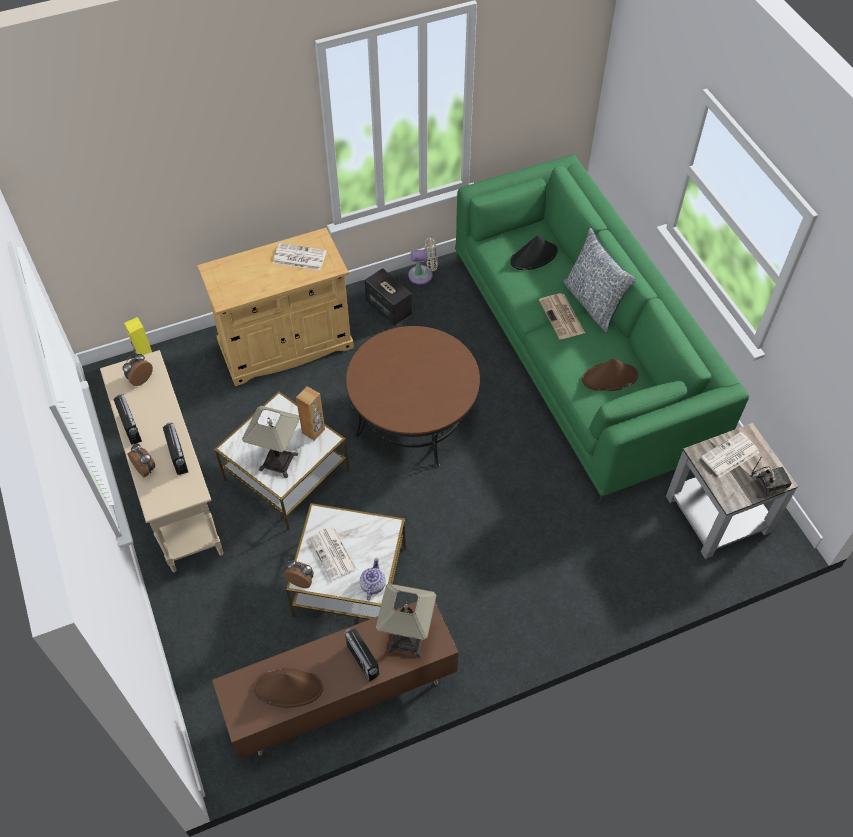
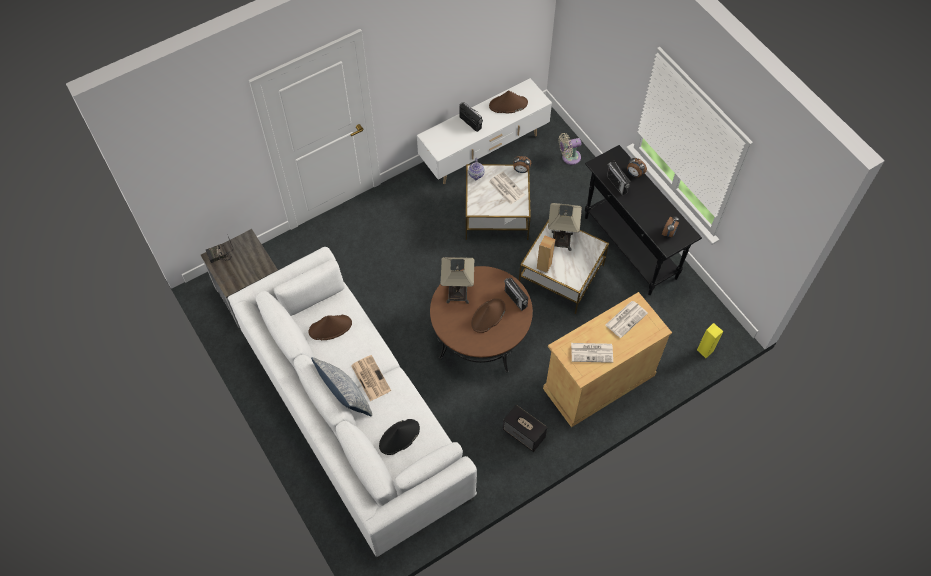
camera: 170 degrees right, 5 degrees up
beige console table [100,350,223,572] -> black console table [585,145,702,295]
radio [113,394,142,445] -> radio moved to [504,278,528,311]
brown tv stand [212,602,459,759] -> white tv stand [417,78,552,184]
table lamp [376,583,436,659] -> table lamp moved to [441,257,474,304]
beige fan [408,238,438,285] -> beige fan moved to [559,133,581,165]
green sofa [455,154,749,504] -> white sofa [228,247,477,559]
newspaper [701,432,759,477] -> newspaper moved to [606,301,648,338]
none -> brown hat [471,298,506,333]

